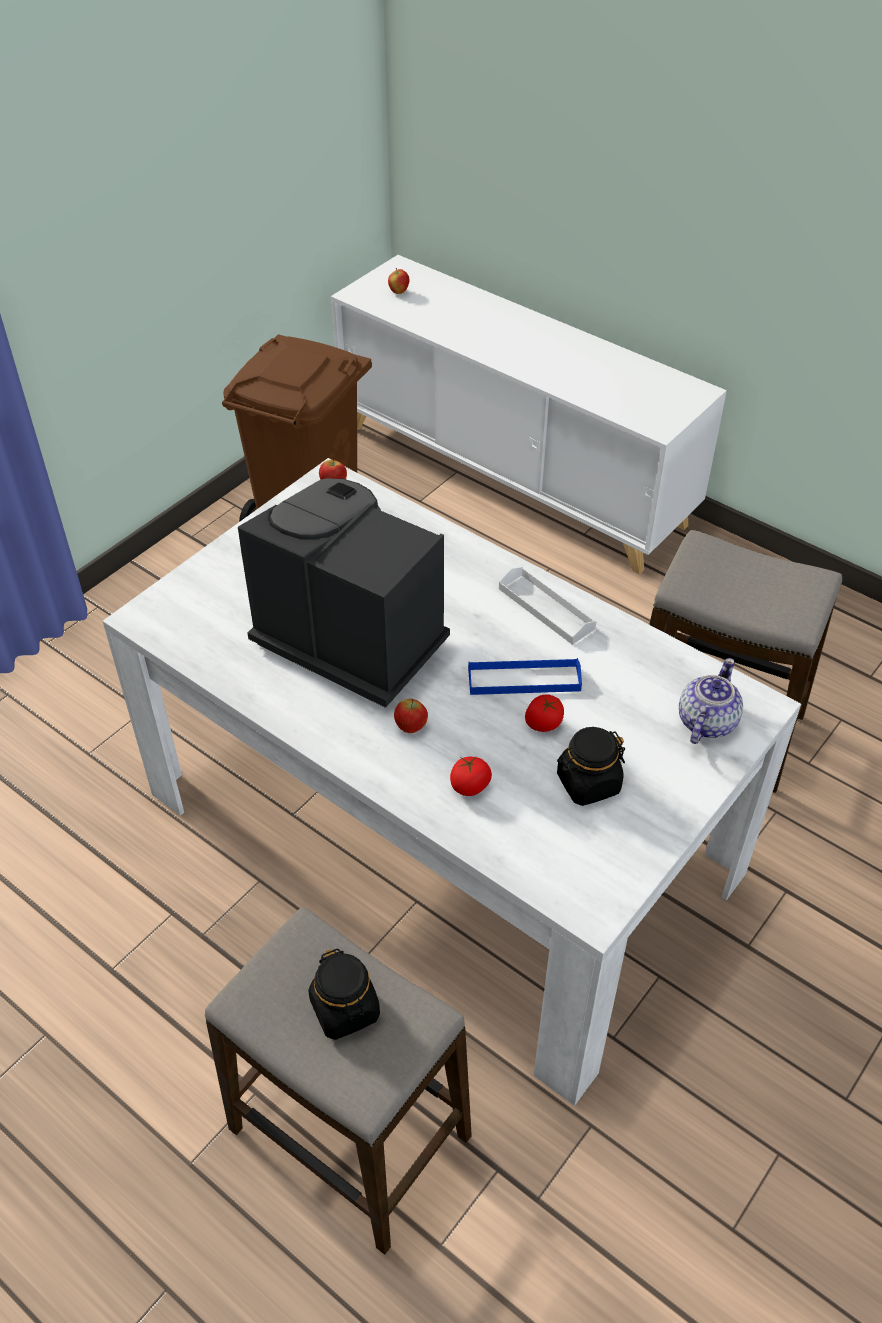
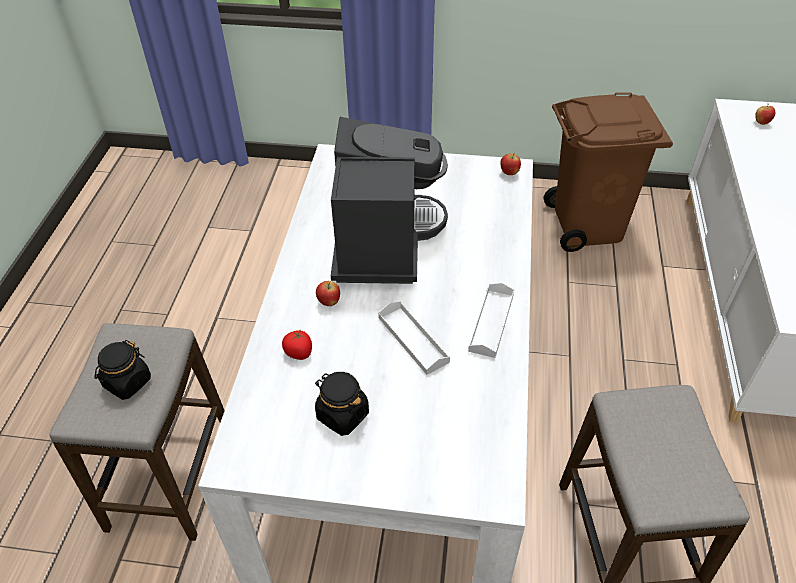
camera: 60 degrees right, 0 degrees up
blue tray [468,658,582,695] -> white tray [378,301,450,375]
tomato [525,694,564,732] -> none
teapot [679,658,743,744] -> none

